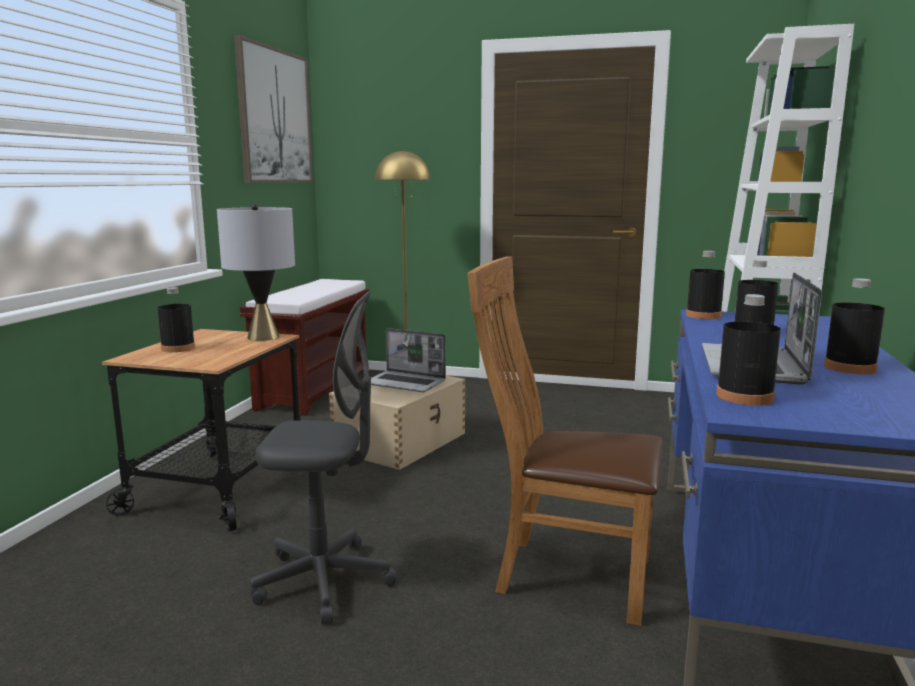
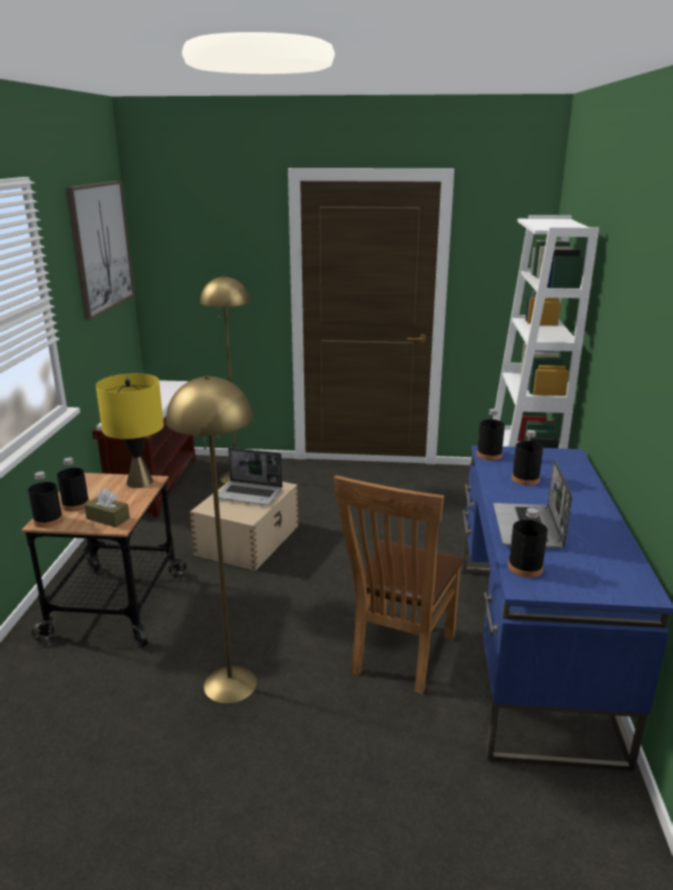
camera: 10 degrees left, 10 degrees up
grey table lamp [217,204,295,341] -> yellow table lamp [96,373,164,488]
grey office chair [250,291,397,624] -> yellow floor lamp [166,376,257,703]
brown chair [467,256,663,626] -> brown chair turned 75 degrees counterclockwise [334,475,463,694]
black bottle [824,278,885,374] -> black bottle moved to [28,471,63,528]
none -> brown tissue box [84,489,130,527]

